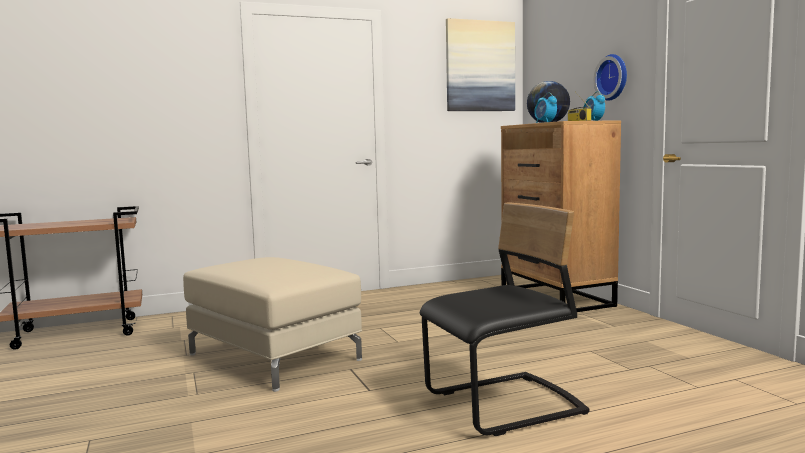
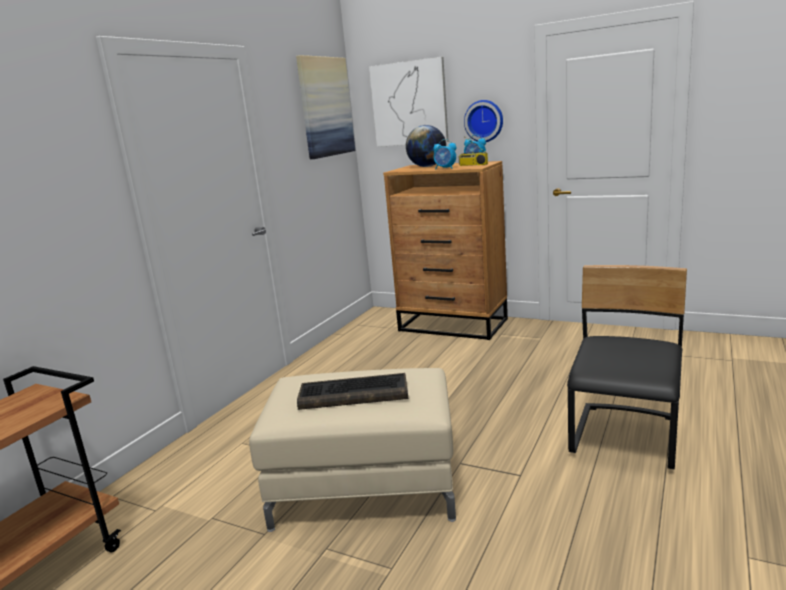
camera: 40 degrees left, 10 degrees up
none -> keyboard [297,373,408,410]
none -> picture [369,57,449,147]

